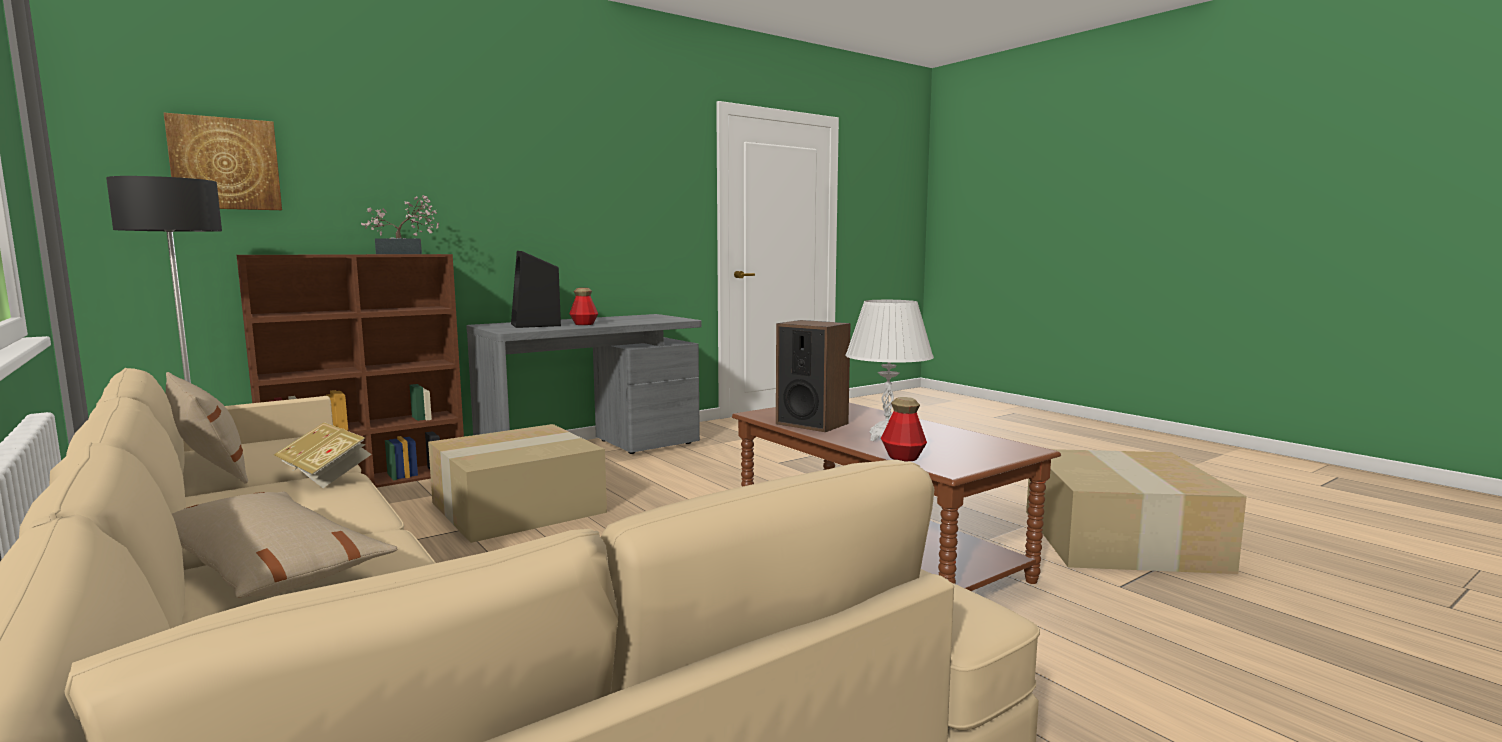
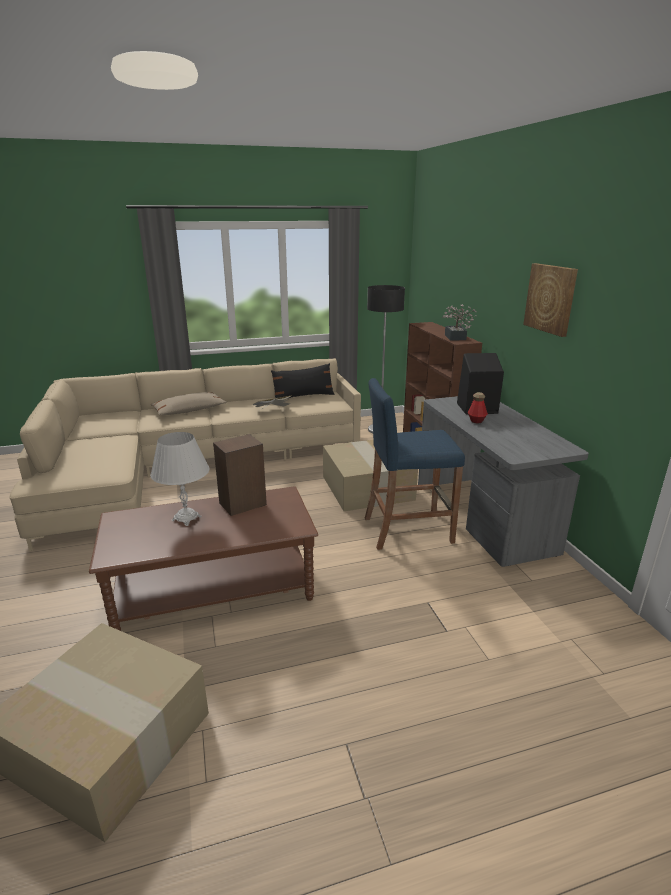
camera: 110 degrees right, 15 degrees up
picture [164,113,282,210] -> picture moved to [523,263,578,337]
beige pillow [166,372,248,484] -> black pillow [271,363,334,399]
bottle [881,397,927,462] -> none
none -> blue stool [365,378,465,550]

